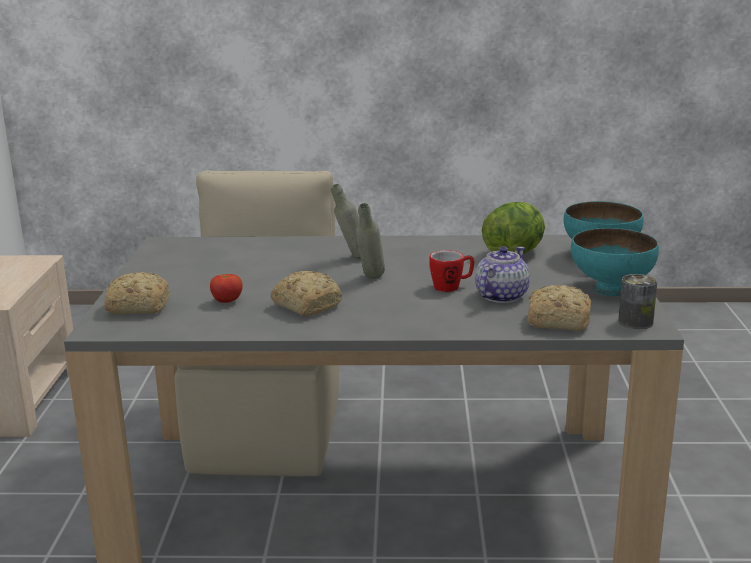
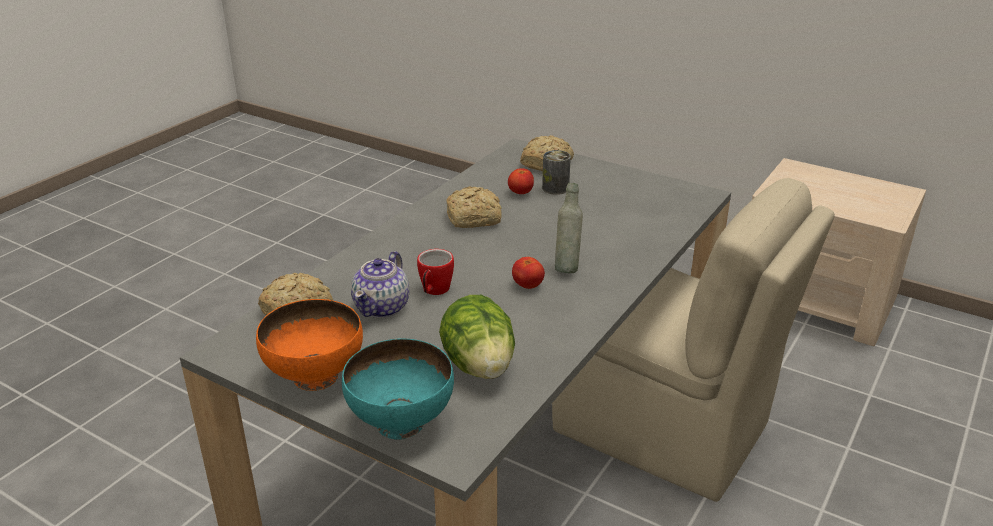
camera: 120 degrees right, 10 degrees up
grey bottle [356,203,385,278] -> none
teapot [475,246,530,303] -> teapot turned 45 degrees clockwise [351,251,409,318]
turquoise bowl [571,228,659,296] -> orange bowl [256,299,363,391]
can [618,274,657,329] -> can moved to [542,150,571,195]
none -> tomato [512,257,545,289]

